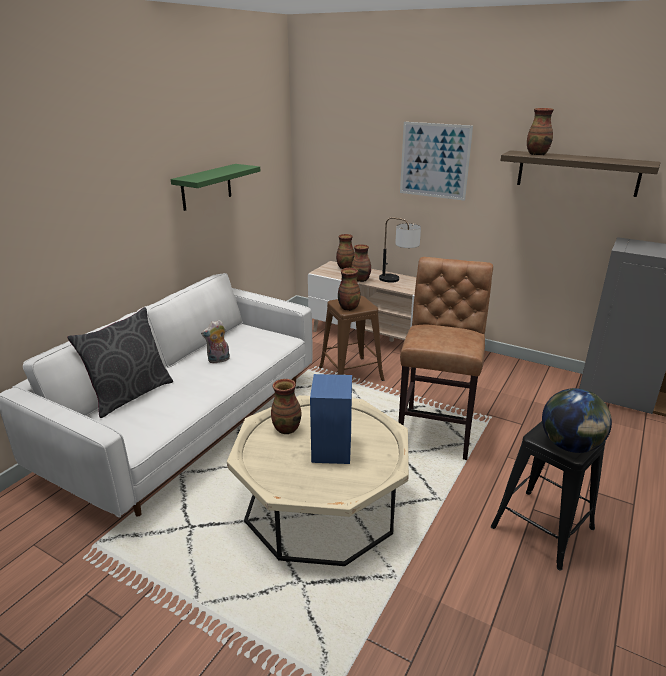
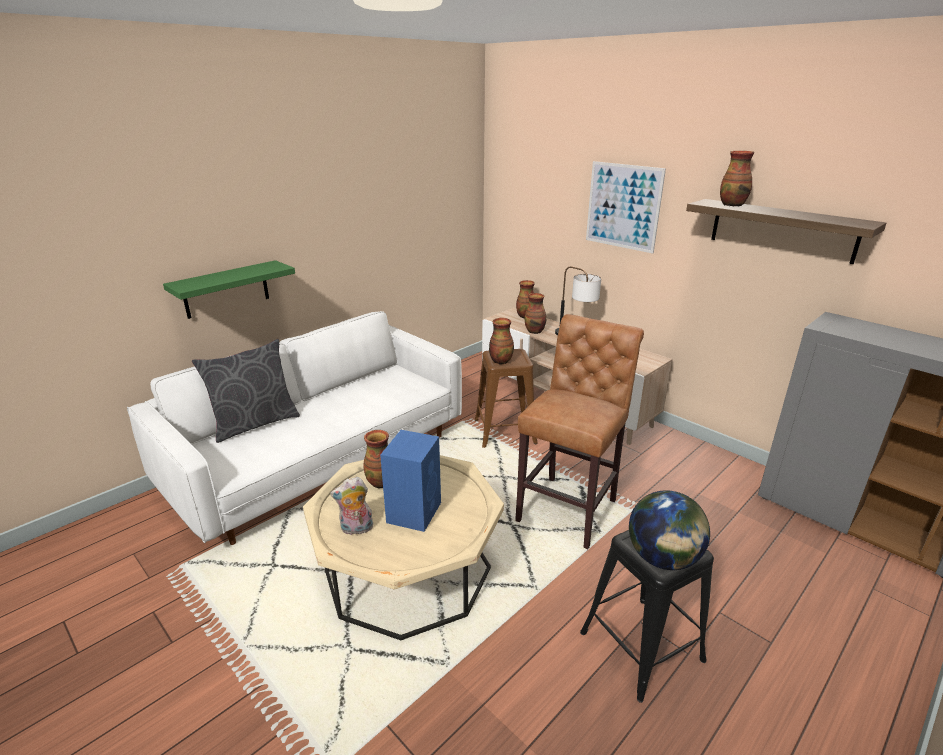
camera: 15 degrees right, 0 degrees up
green shelf [171,164,260,211] -> green shelf moved to [163,260,295,319]
plush toy [201,320,230,363] -> plush toy moved to [330,477,374,535]

